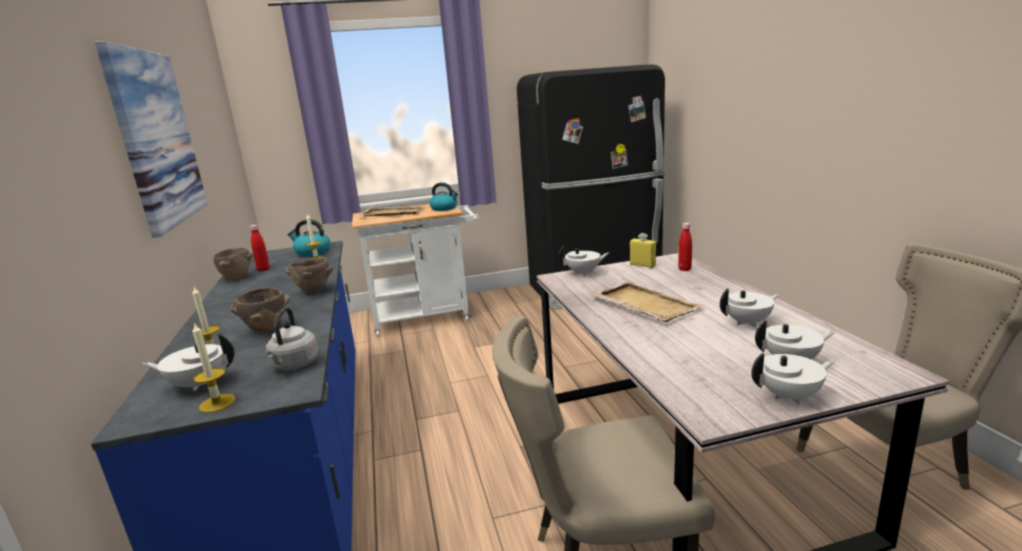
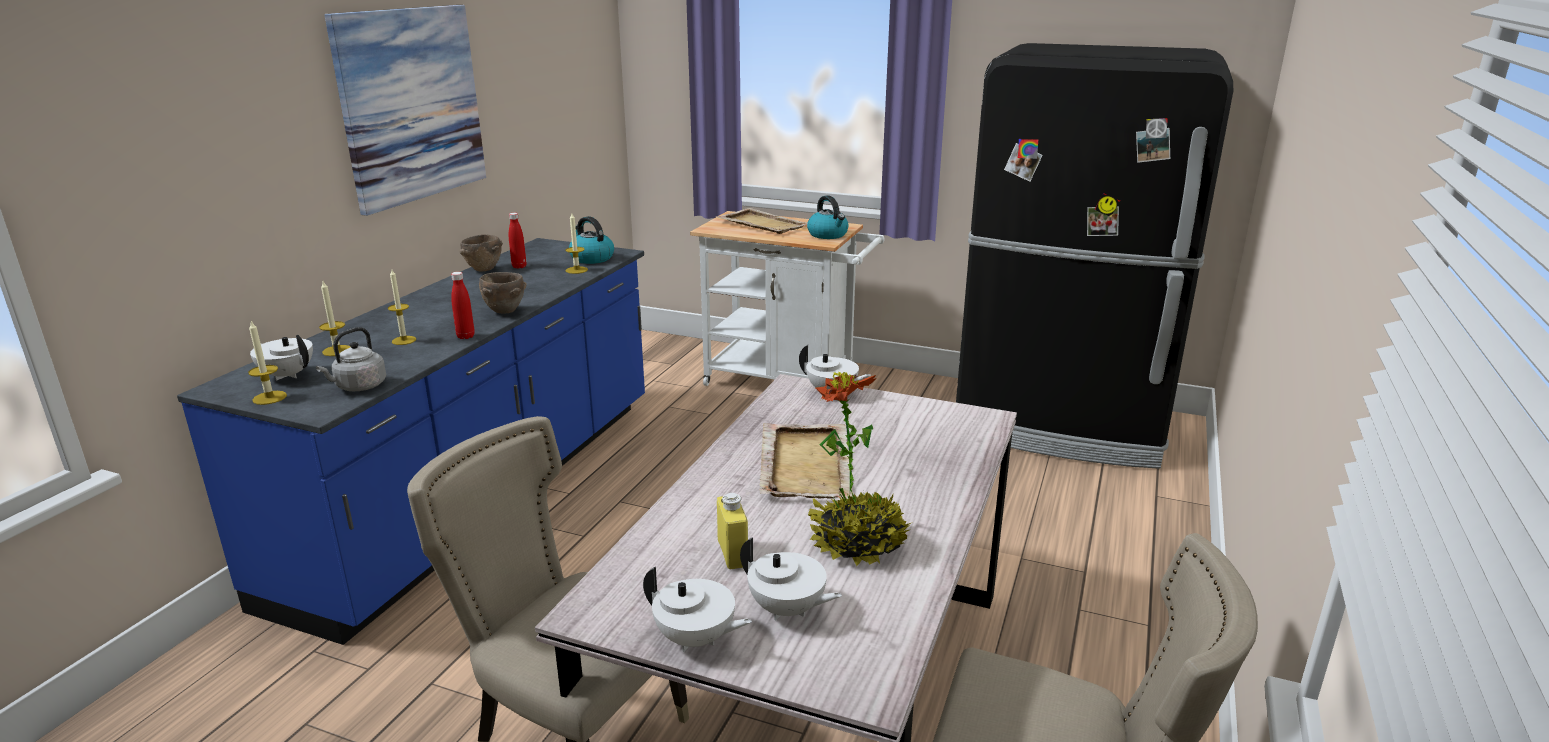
camera: 35 degrees right, 5 degrees up
brown bowl [231,288,290,333] -> candle [388,270,416,345]
yellow bottle [630,233,656,268] -> yellow bottle moved to [717,493,748,569]
red bottle [678,223,692,271] -> red bottle moved to [451,272,475,339]
white teapot [720,288,779,327] -> potted plant [808,372,911,566]

